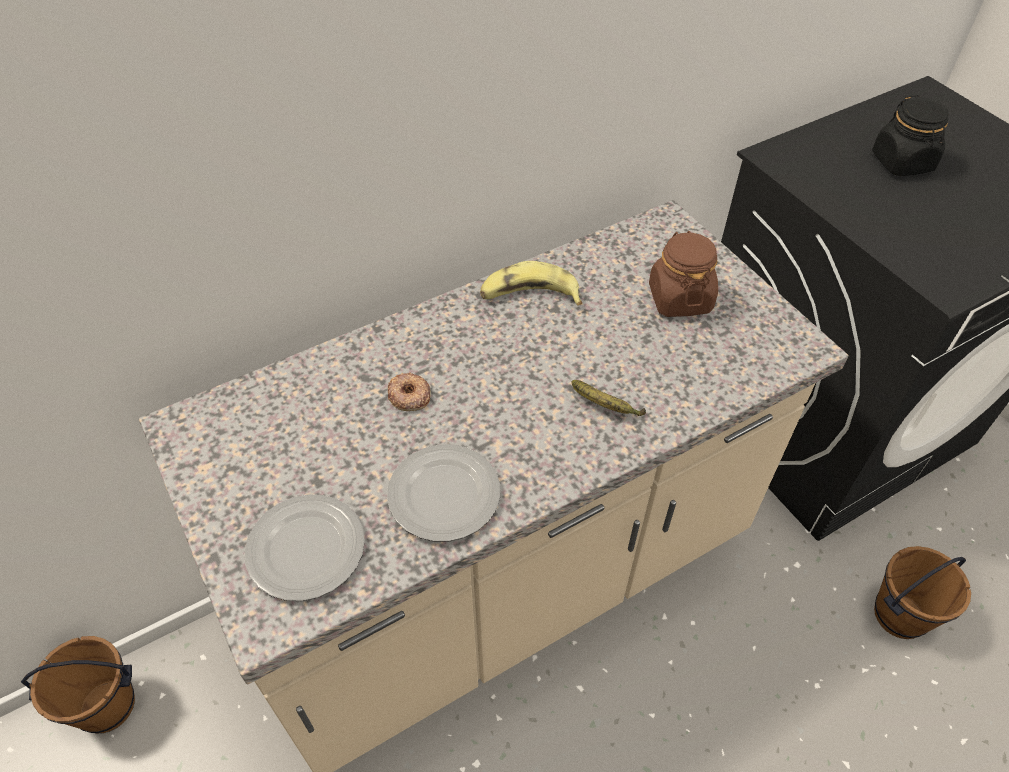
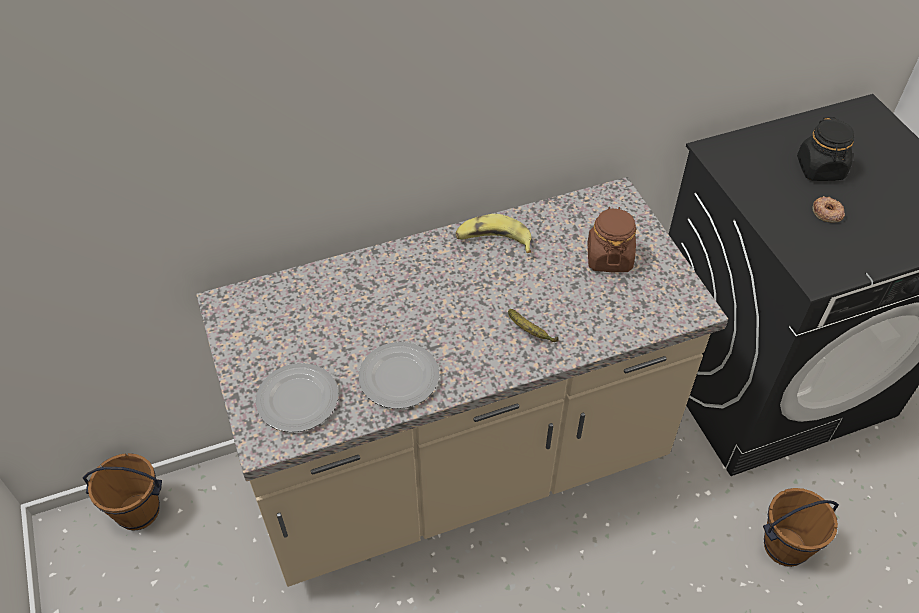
camera: 10 degrees right, 0 degrees up
donut [388,372,431,411] -> donut moved to [813,196,845,223]

